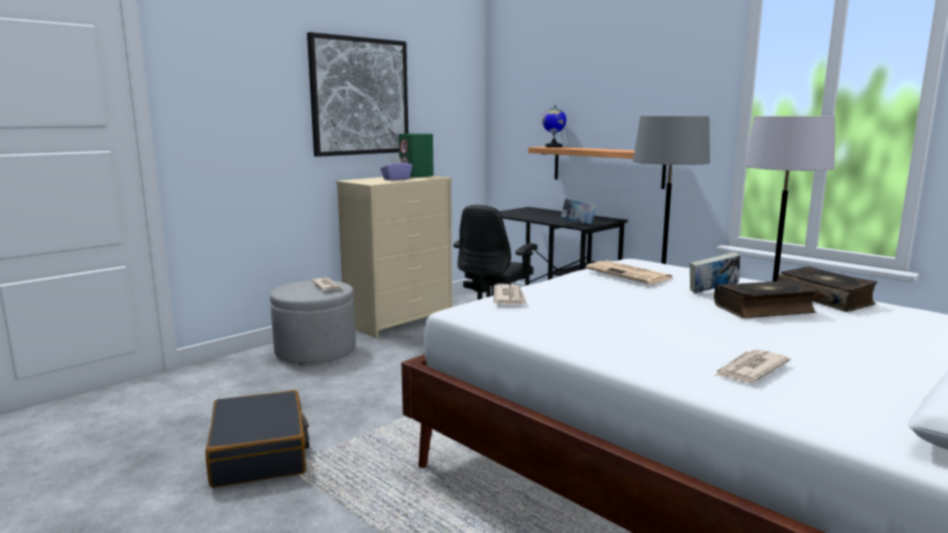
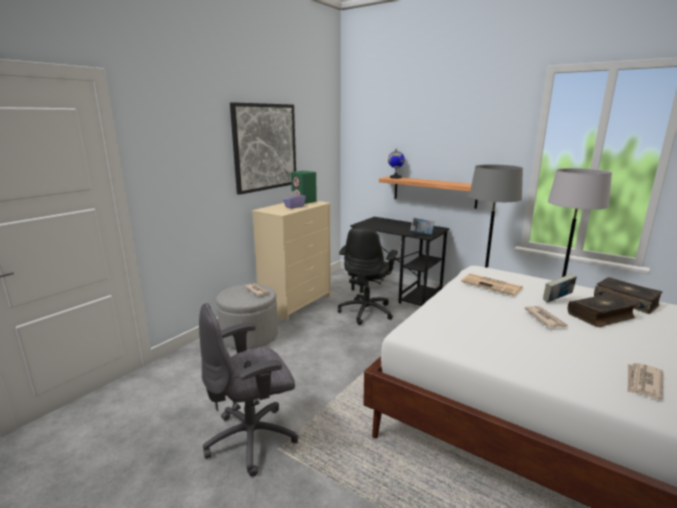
camera: 10 degrees left, 5 degrees up
black suitcase [206,390,309,488] -> grey office chair [199,303,299,477]
newspaper [493,284,527,304] -> newspaper moved to [524,306,568,328]

